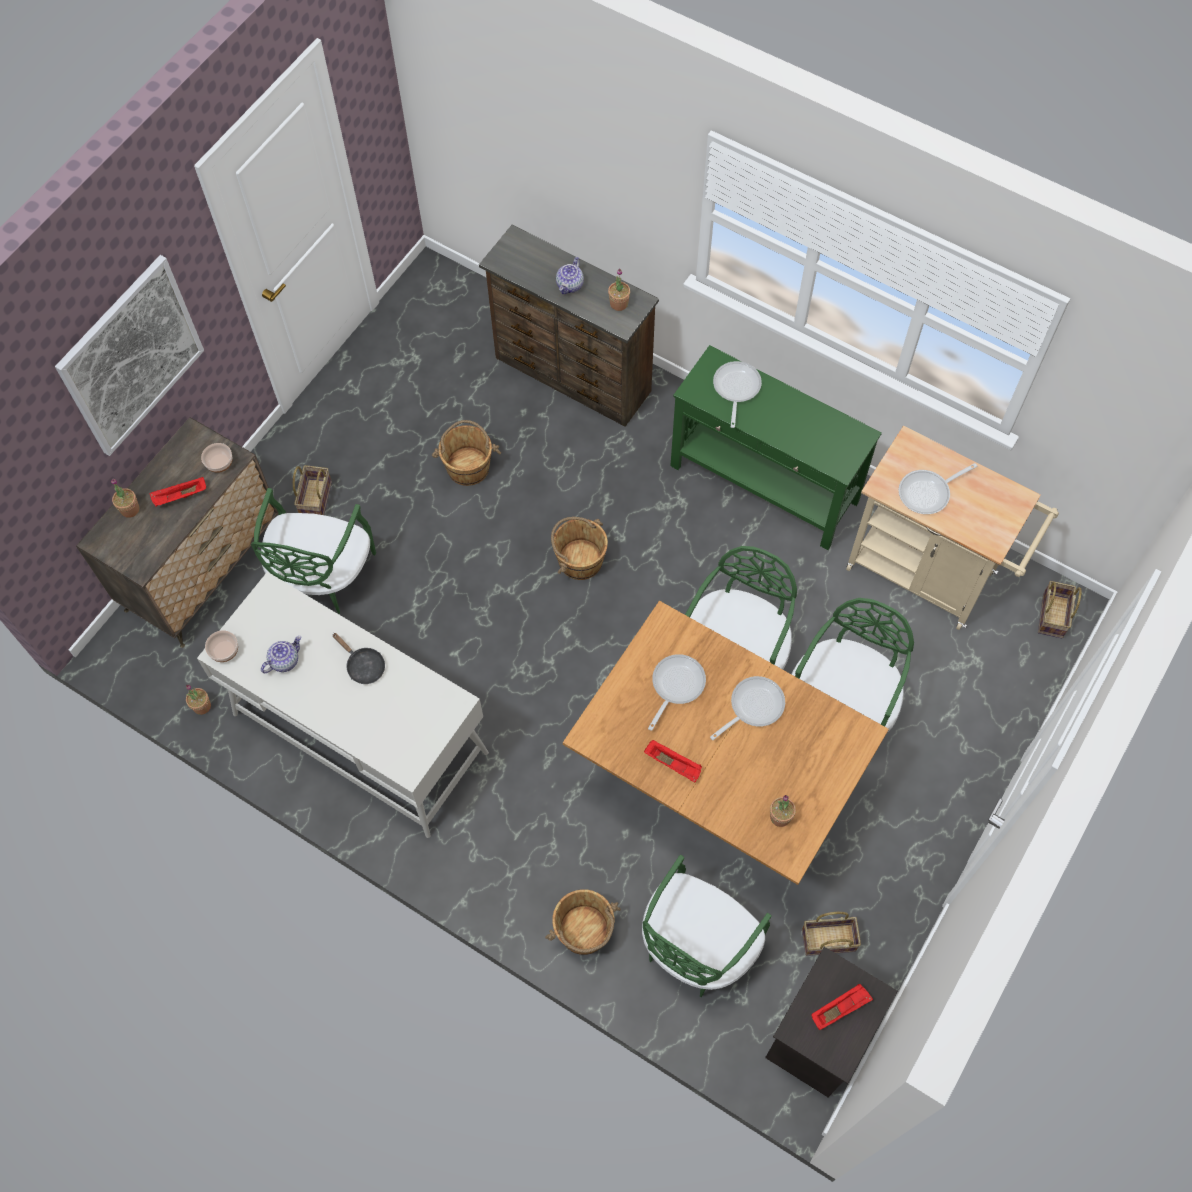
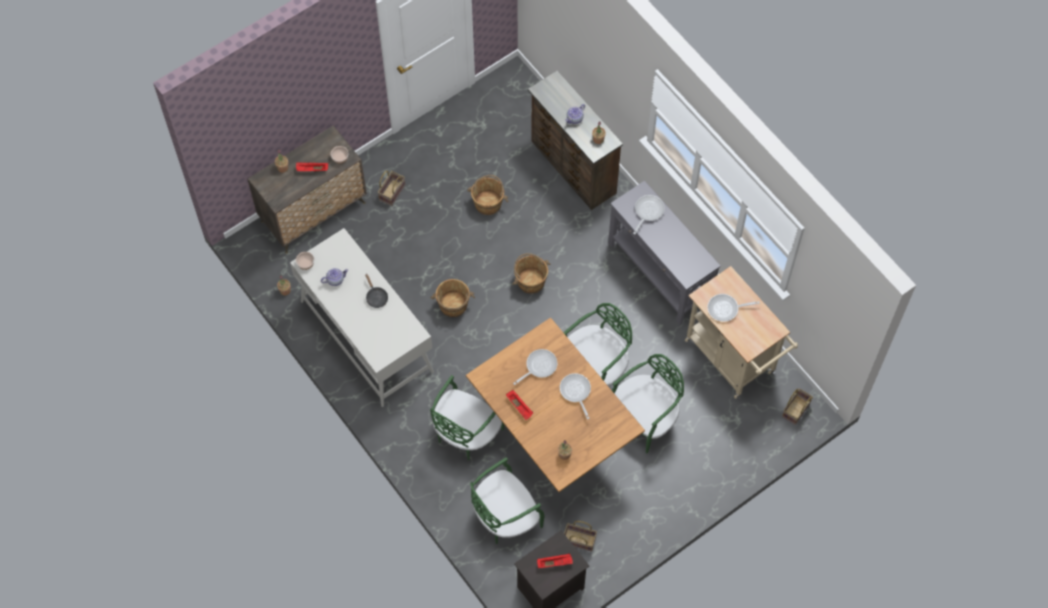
camera: 20 degrees right, 0 degrees up
picture [55,255,204,456] -> none
green chair [251,488,376,614] -> green chair moved to [430,375,504,461]
brown bucket [545,889,621,955] -> brown bucket moved to [430,279,475,317]
green console table [670,345,882,550] -> grey console table [608,181,721,325]
frying pan [710,676,785,740] -> frying pan turned 90 degrees counterclockwise [560,373,591,419]

